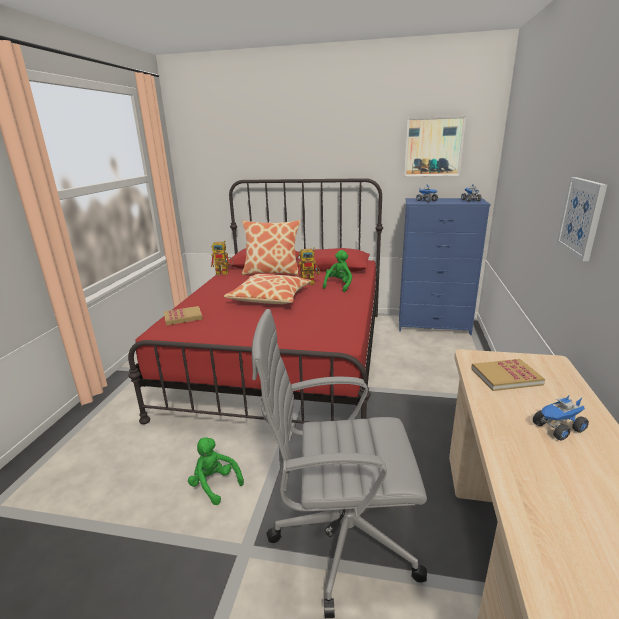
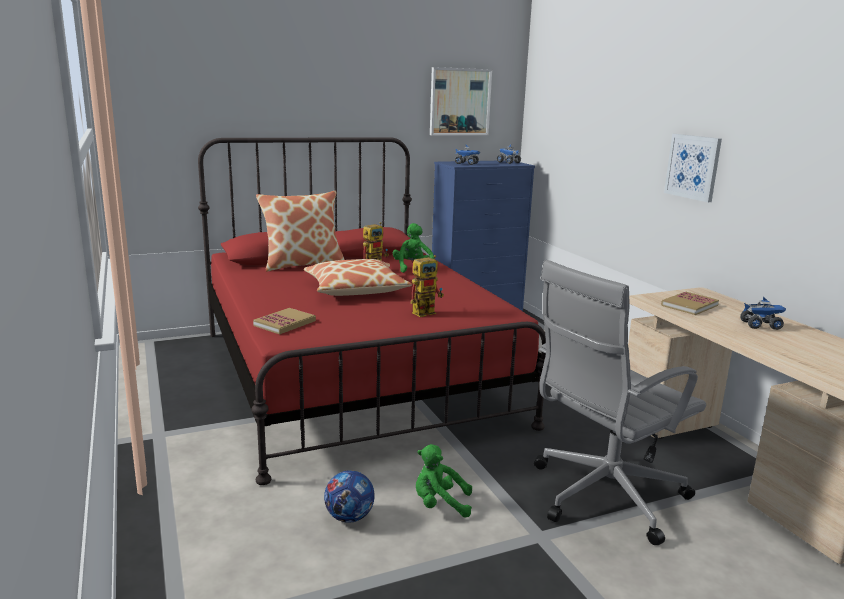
camera: 35 degrees left, 5 degrees down
toy robot [211,241,234,275] -> toy robot moved to [410,255,444,317]
toy truck [533,396,589,440] -> toy truck turned 120 degrees counterclockwise [740,297,786,330]
none -> football [324,470,375,523]

